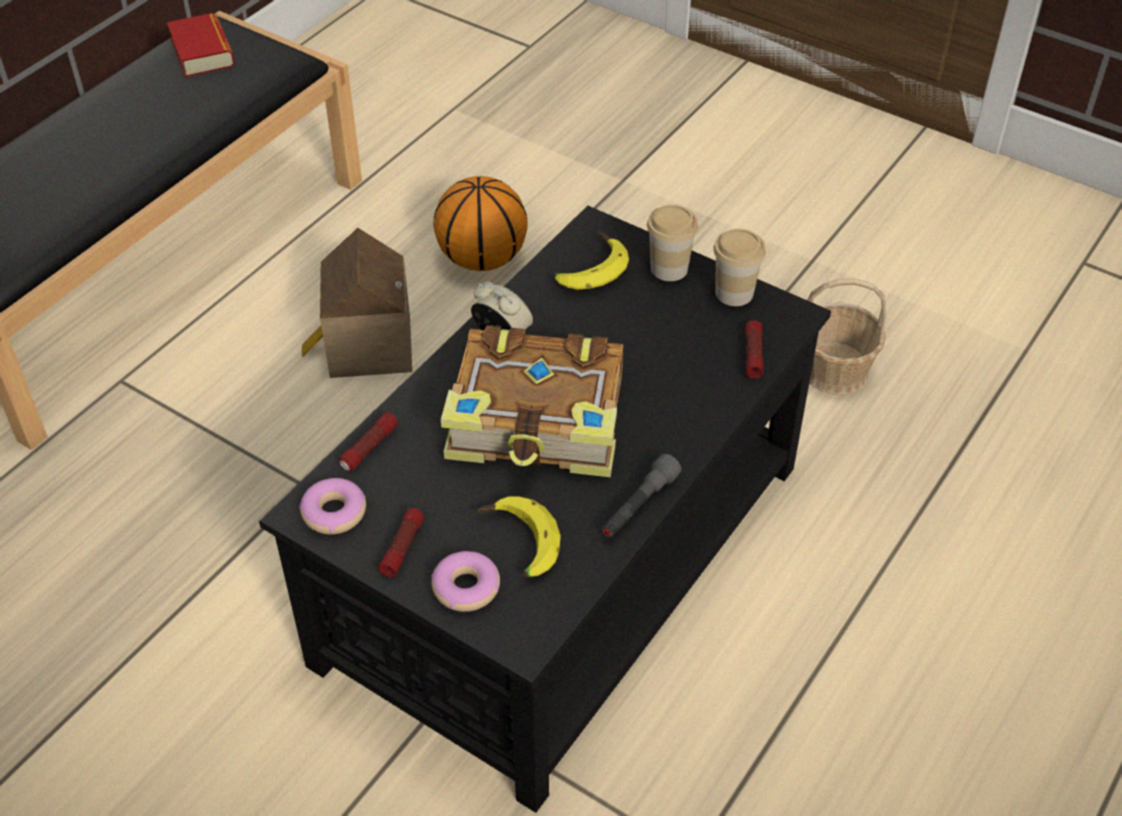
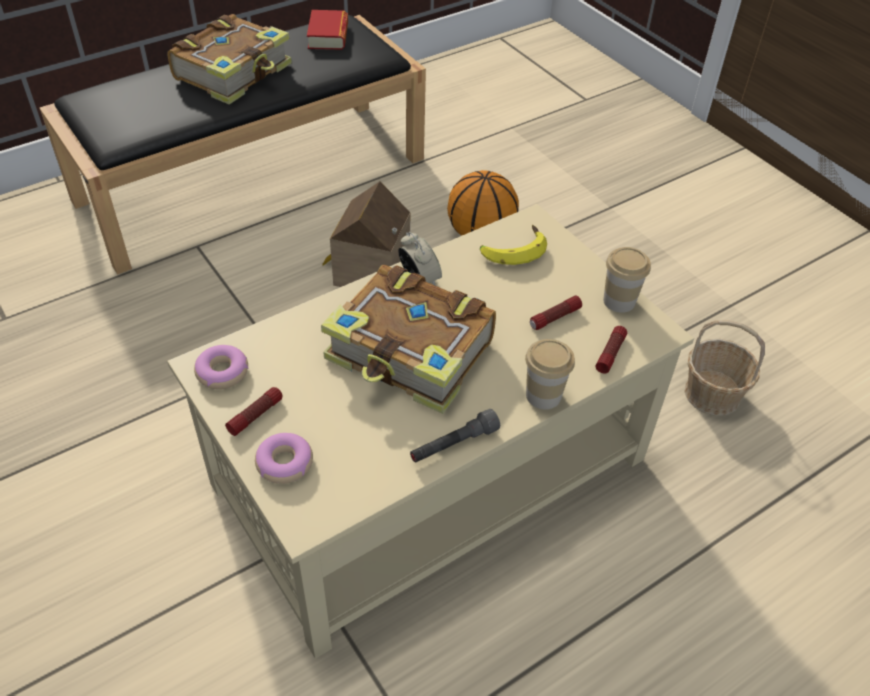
camera: 20 degrees right, 0 degrees up
black coffee table [259,205,831,813] -> beige coffee table [167,204,694,659]
flashlight [339,412,398,471] -> flashlight moved to [530,295,582,330]
banana [478,496,561,577] -> none
cup [647,205,698,281] -> cup moved to [525,339,575,410]
none -> book [167,14,292,105]

